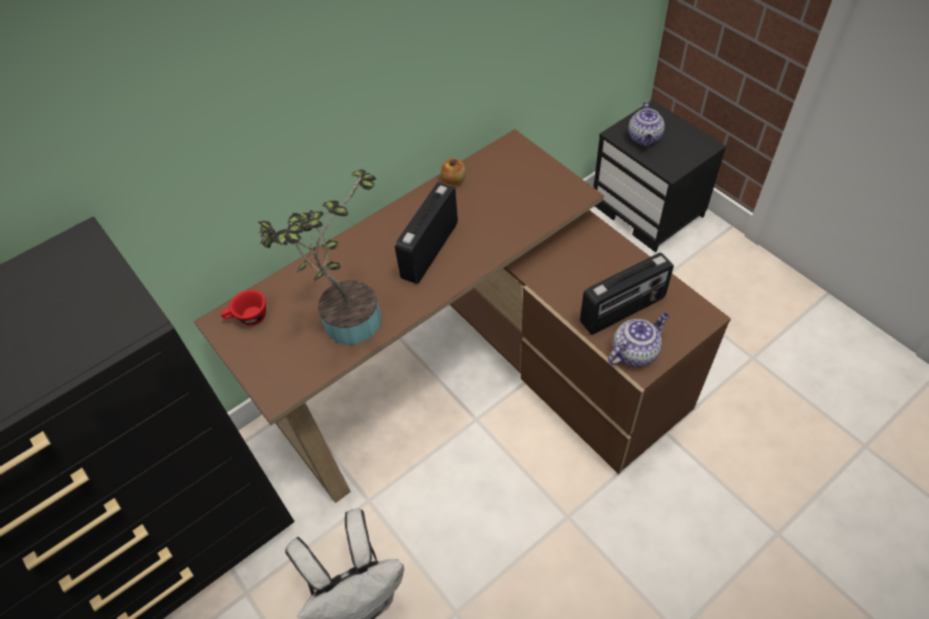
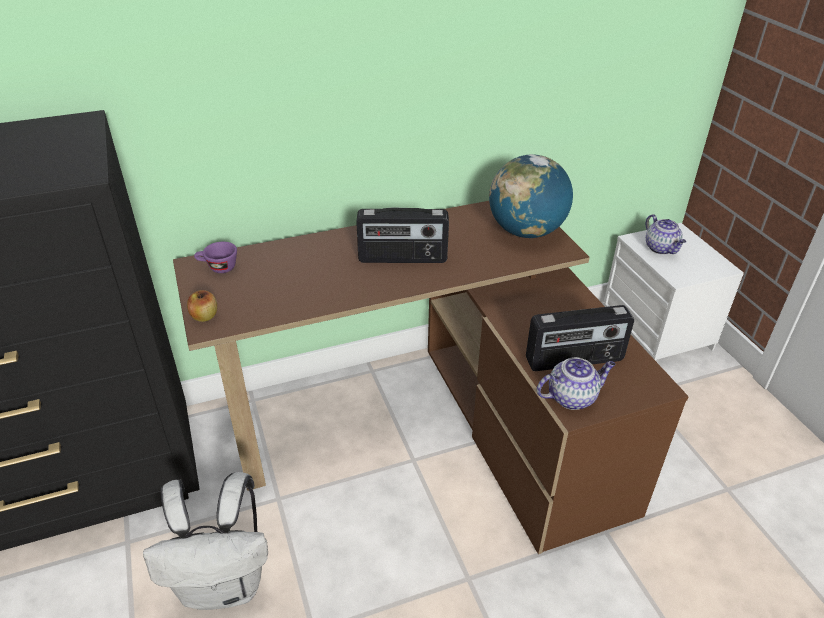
camera: 15 degrees right, 15 degrees down
red cup [221,290,266,326] -> purple cup [194,242,237,273]
potted plant [258,169,381,345] -> none
radio [395,183,458,284] -> radio turned 135 degrees counterclockwise [356,208,449,263]
apple [441,158,466,186] -> apple moved to [187,290,217,322]
black nightstand [593,100,726,253] -> white nightstand [603,223,744,361]
teapot [628,101,665,147] -> teapot turned 45 degrees counterclockwise [646,214,686,255]
none -> globe [489,154,573,238]

